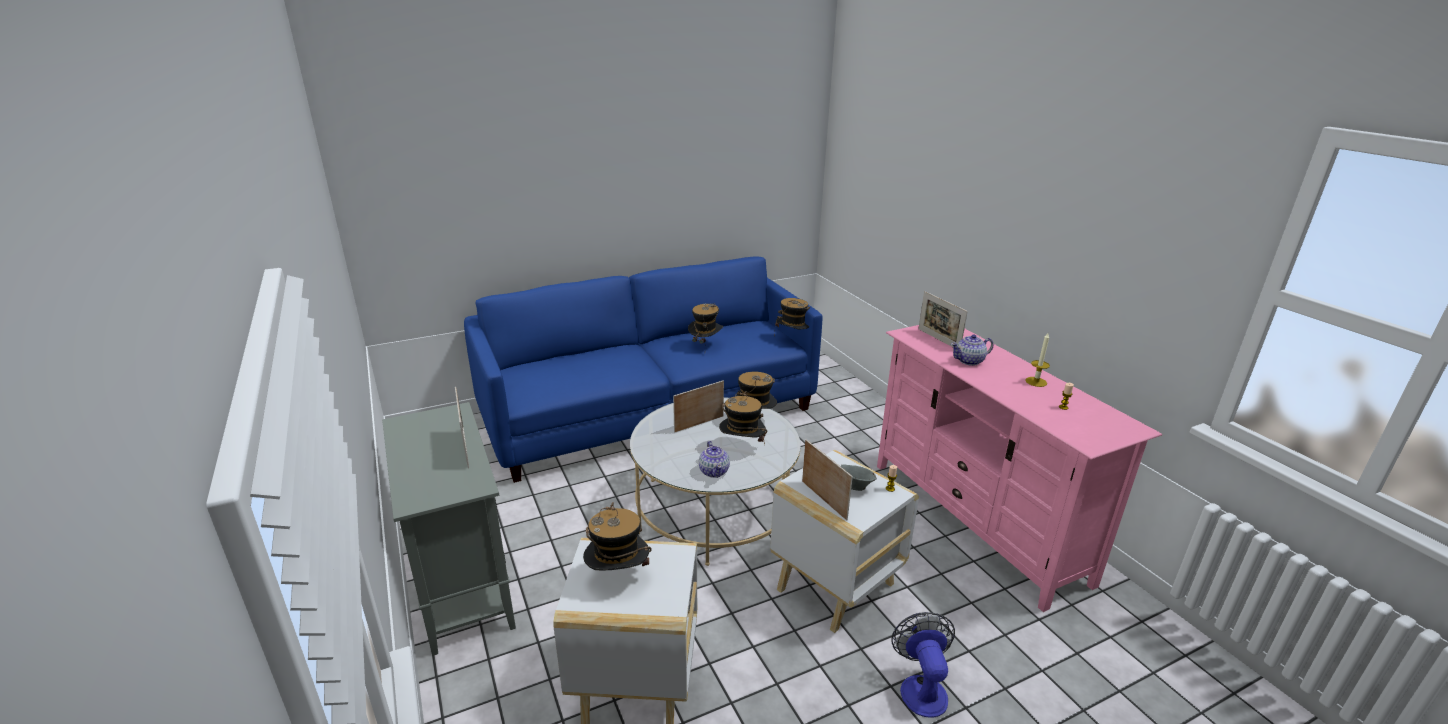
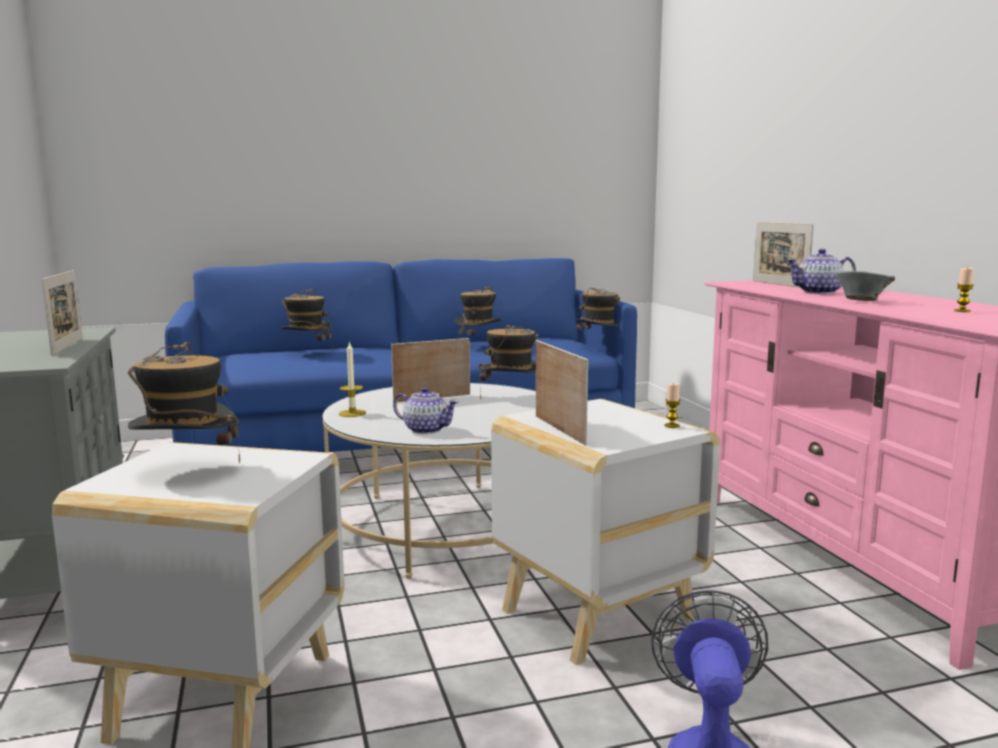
camera: 10 degrees right, 15 degrees down
teapot [699,441,730,478] -> teapot turned 60 degrees counterclockwise [393,387,459,434]
hat [719,391,767,445] -> hat moved to [280,289,333,341]
grey bowl [841,464,877,491] -> grey bowl moved to [836,271,895,301]
candle [1025,333,1050,387] -> candle moved to [339,341,366,417]

